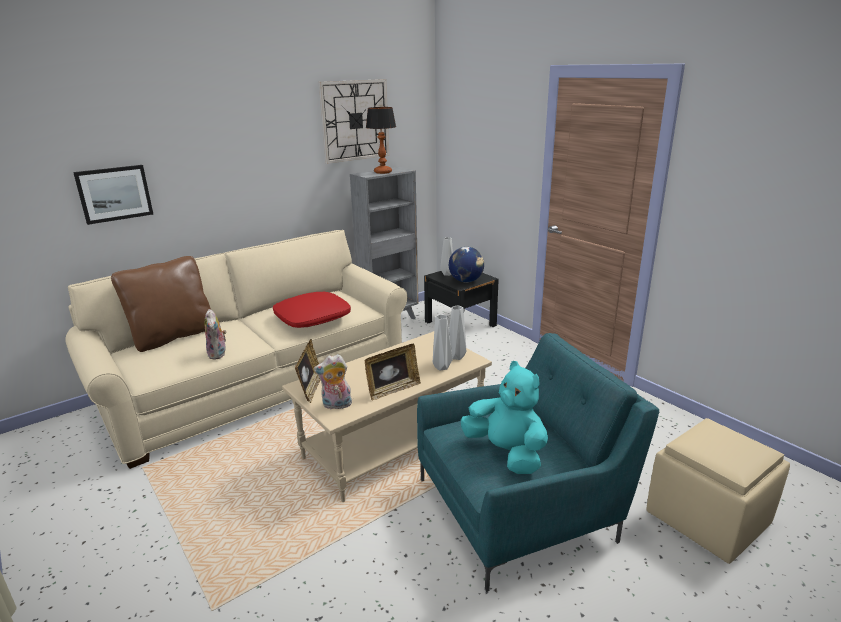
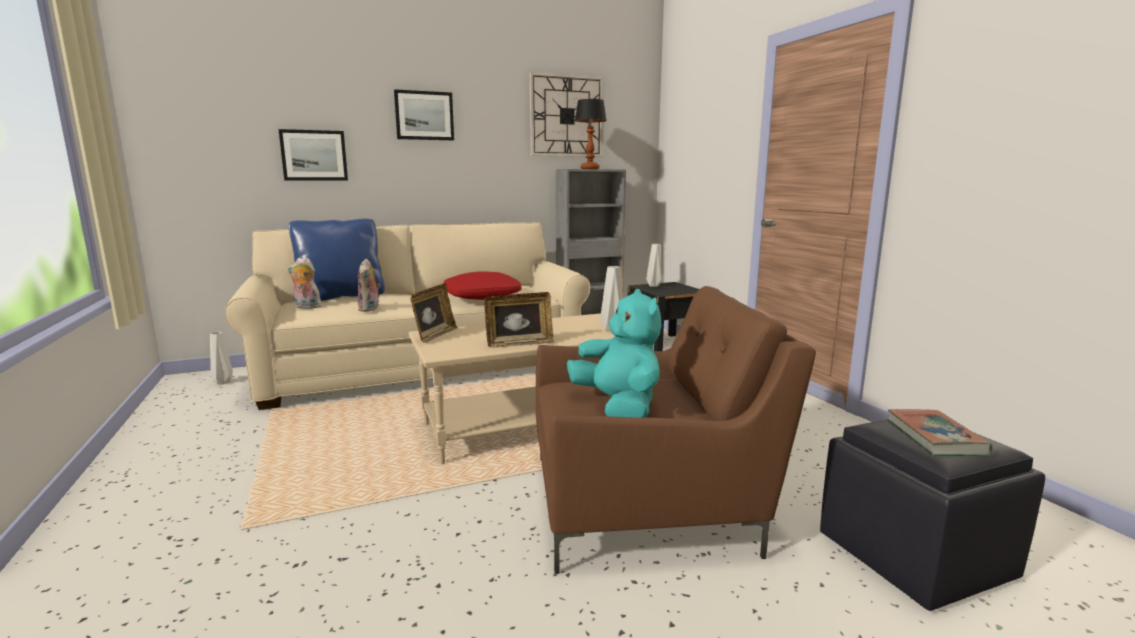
camera: 15 degrees right, 10 degrees down
brown pillow [111,256,211,352] -> blue pillow [288,219,385,301]
plush toy [314,354,352,409] -> plush toy moved to [288,258,322,309]
turquoise armchair [417,333,659,592] -> brown armchair [536,286,816,574]
grey vase [433,314,453,371] -> grey vase moved to [210,332,233,384]
globe [449,247,484,283] -> none
beige ottoman [646,418,790,564] -> black ottoman [820,419,1045,611]
none -> picture [394,89,454,140]
none -> book [887,409,992,456]

